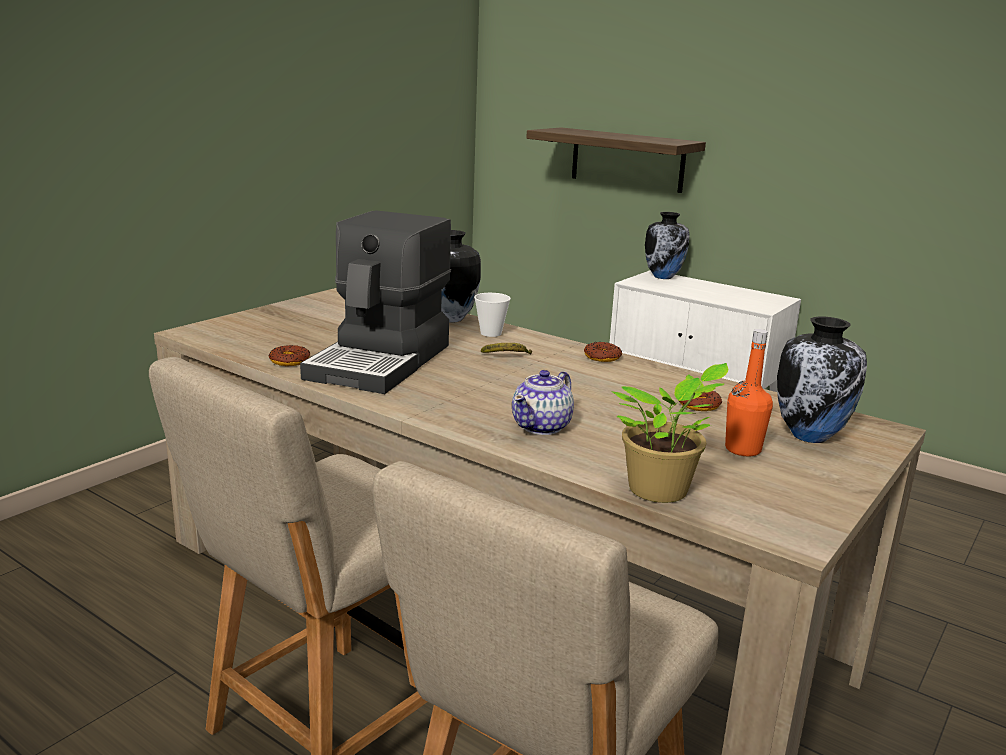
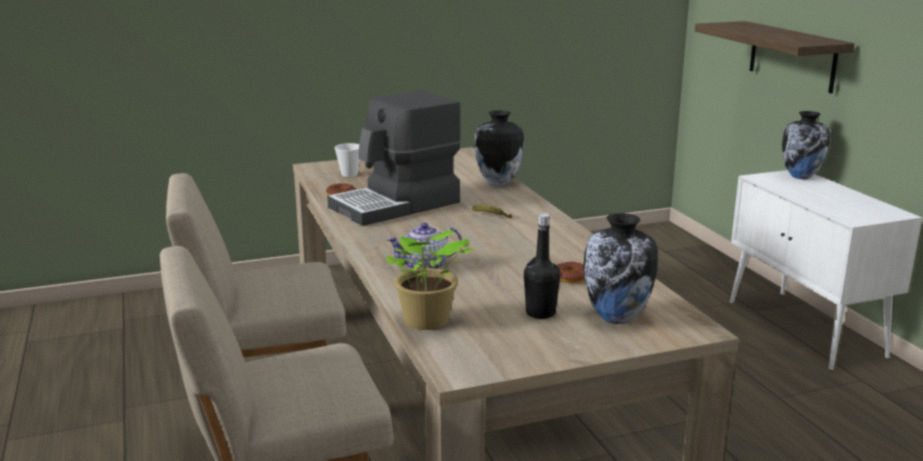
camera: 35 degrees right, 0 degrees up
cup [474,293,511,337] -> cup moved to [334,143,360,177]
donut [584,342,622,362] -> none
orange bottle [725,329,773,457] -> black bottle [524,213,560,319]

